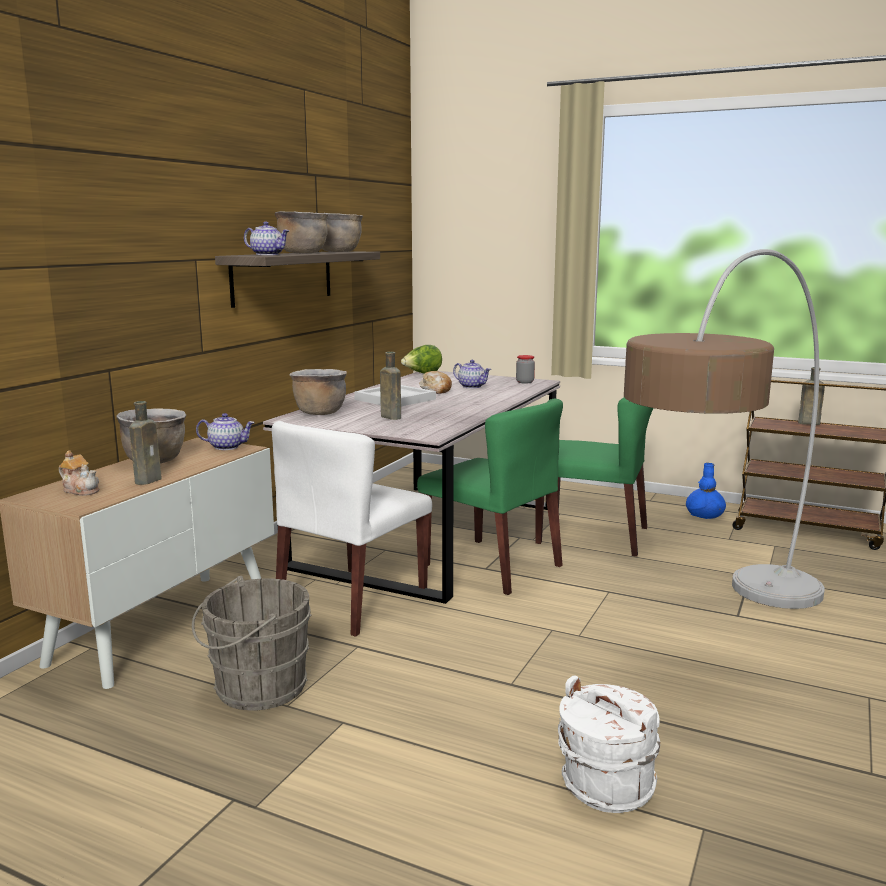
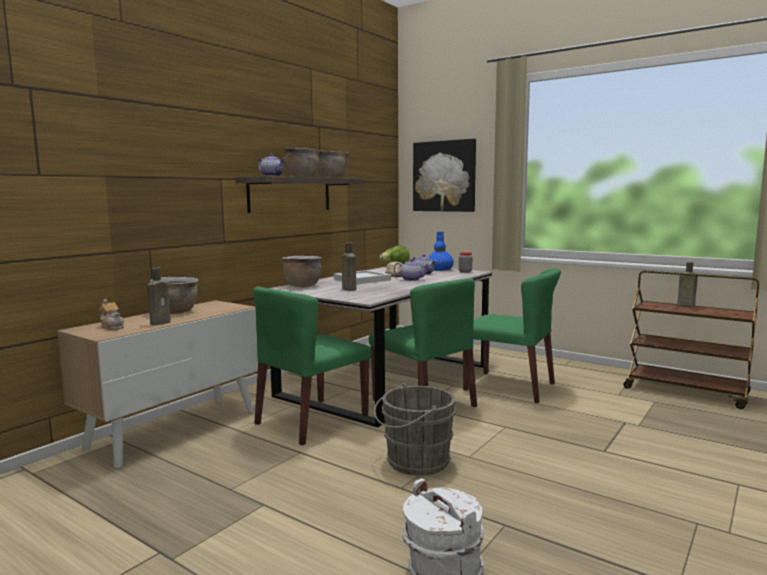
camera: 10 degrees right, 5 degrees down
grey bucket [192,576,311,711] -> grey bucket moved to [374,383,456,476]
teapot [196,413,255,450] -> teapot moved to [394,259,429,281]
white chair [272,421,432,637] -> green chair [253,286,372,445]
floor lamp [624,249,825,609] -> none
blue vase [686,463,726,519] -> blue vase moved to [429,232,454,271]
none -> picture [413,139,476,212]

